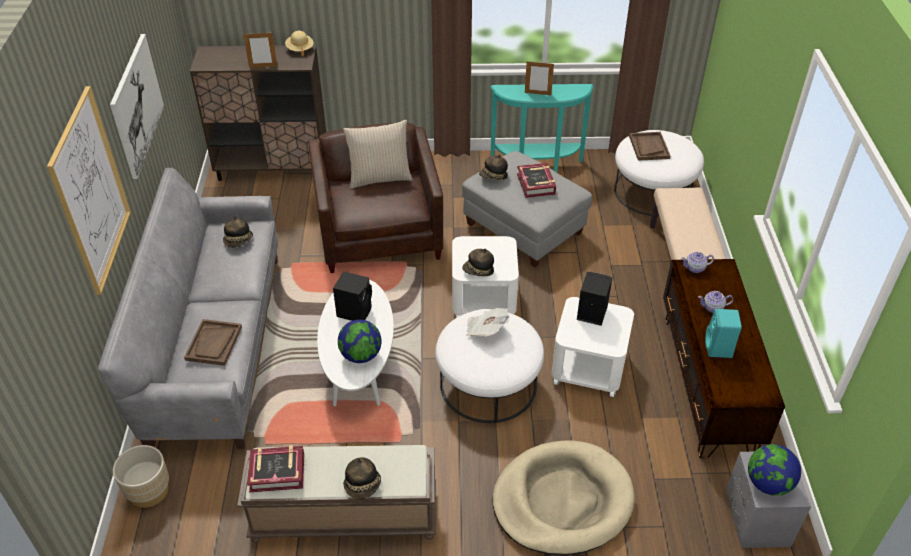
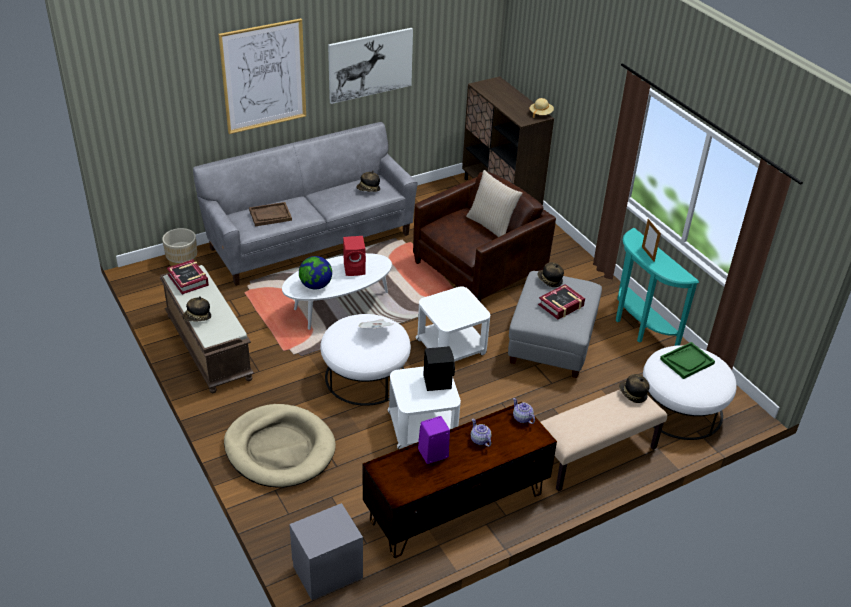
camera: 60 degrees right, 5 degrees down
picture frame [243,33,277,68] -> none
black speaker [333,271,372,321] -> red speaker [343,236,366,276]
hat [462,248,494,276] -> hat moved to [619,374,650,403]
brown tray [629,132,670,161] -> green tray [660,342,715,379]
turquoise speaker [705,309,742,358] -> purple speaker [418,416,450,464]
globe [748,444,801,496] -> none

